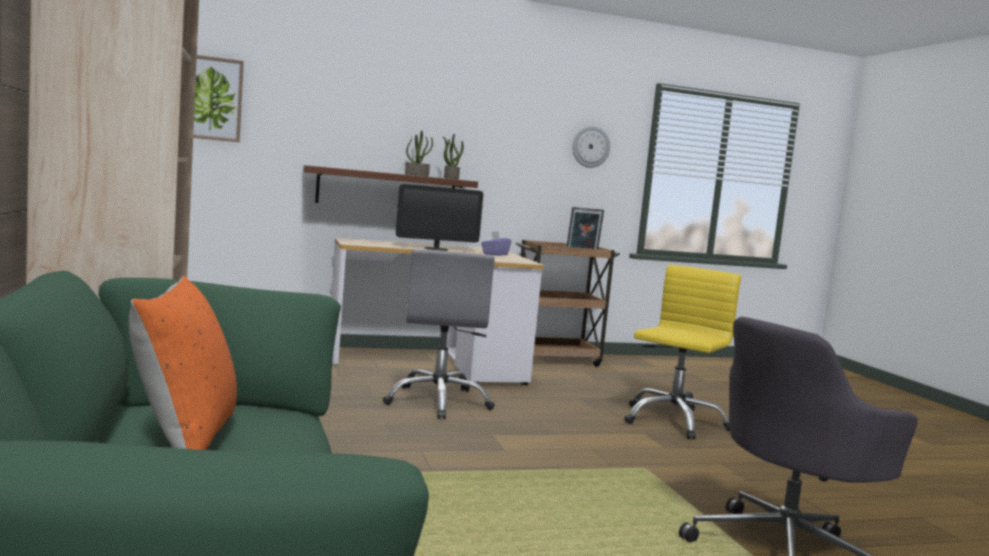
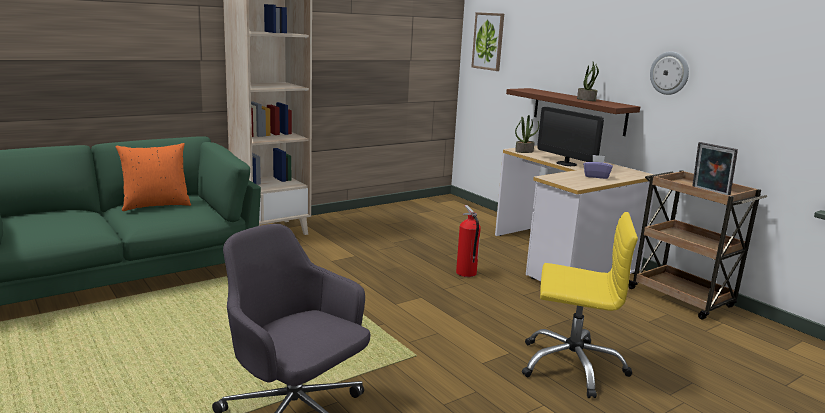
camera: 70 degrees right, 10 degrees up
grey office chair [383,250,495,419] -> fire extinguisher [456,205,481,277]
potted plant [442,134,464,179] -> potted plant moved to [515,115,539,153]
wall clock [572,126,610,168] -> wall clock moved to [650,51,689,95]

